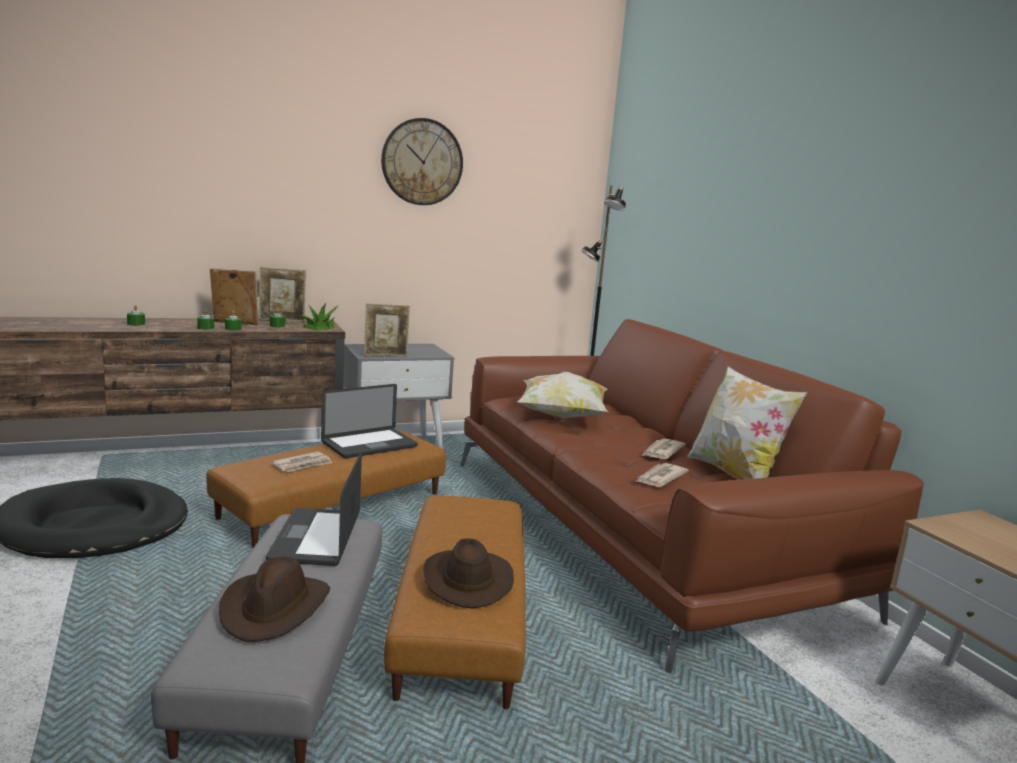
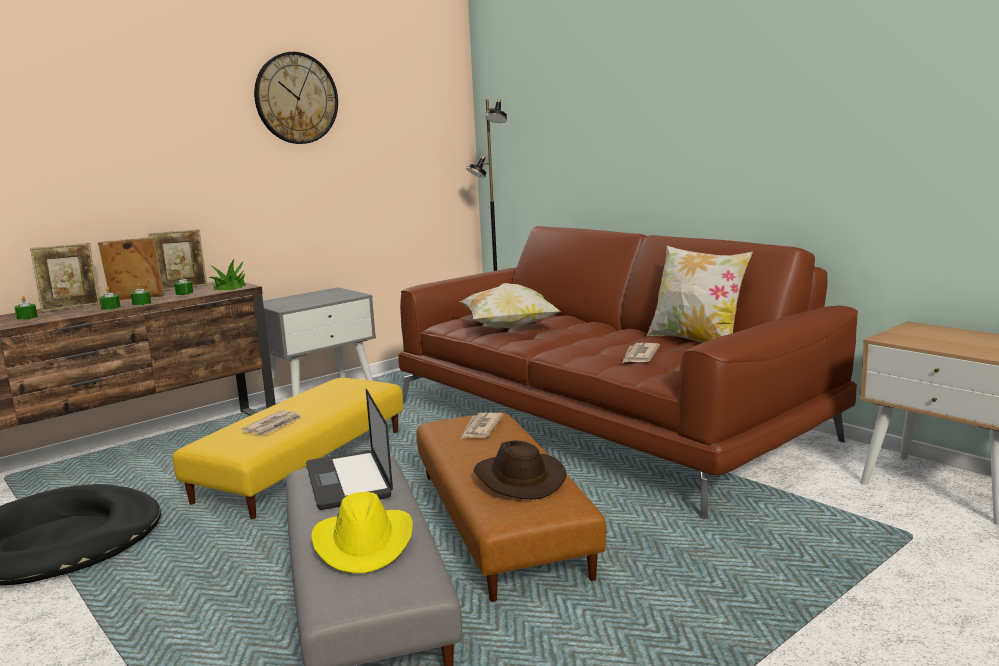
camera: 15 degrees left, 0 degrees up
brown ottoman [206,430,446,548] -> yellow ottoman [173,378,403,519]
brown hat [219,557,330,642] -> yellow hat [311,492,413,573]
laptop [322,384,418,458] -> none
picture frame [364,303,410,356] -> picture frame moved to [30,243,100,312]
newspaper [642,439,686,459] -> newspaper moved to [461,412,503,439]

